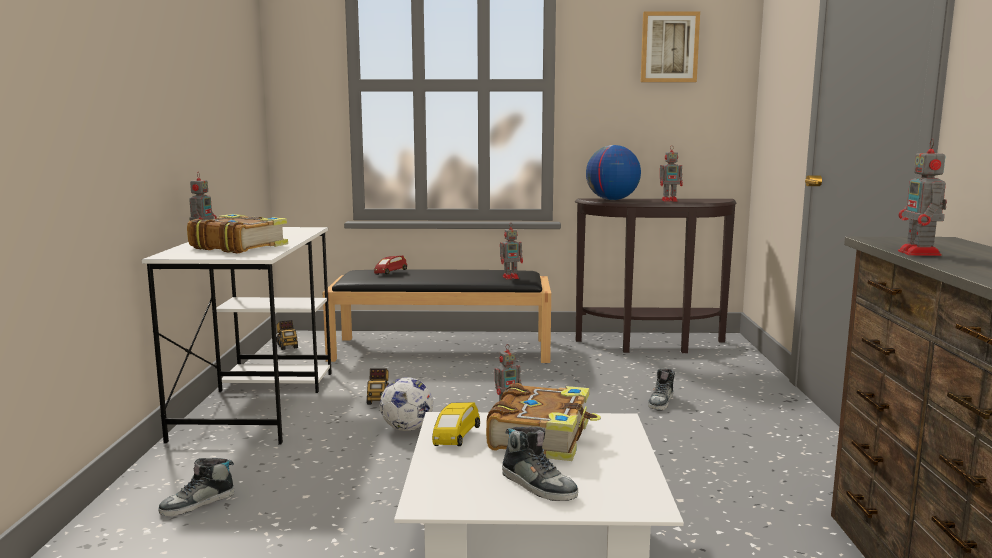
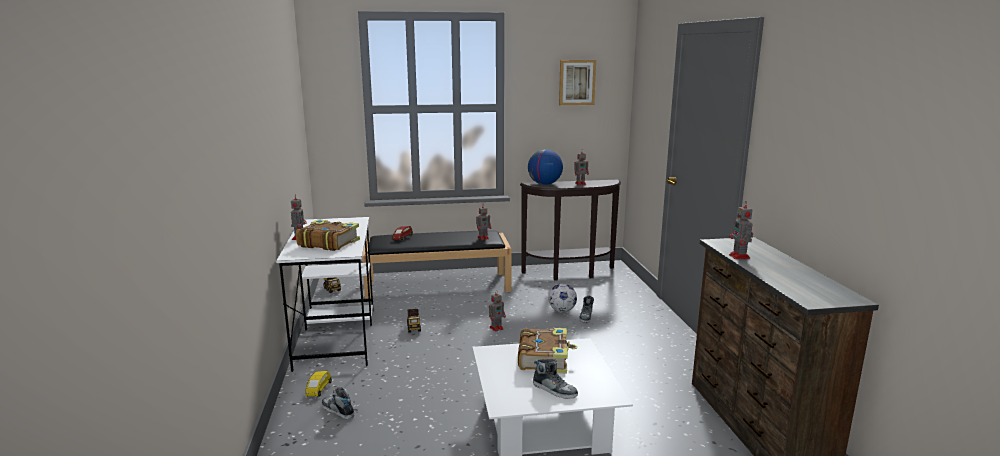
camera: 10 degrees left, 5 degrees up
shoe [159,458,234,517] -> shoe turned 90 degrees clockwise [322,387,354,420]
football [380,377,433,431] -> football moved to [548,284,577,312]
yellow toy car [432,402,480,446] -> yellow toy car moved to [305,371,332,397]

